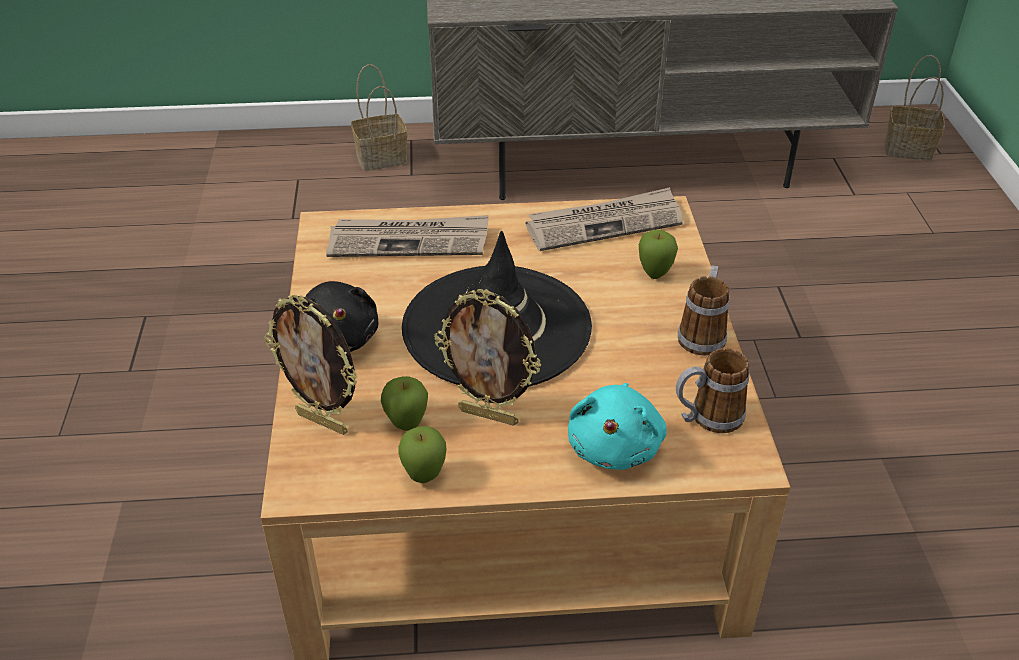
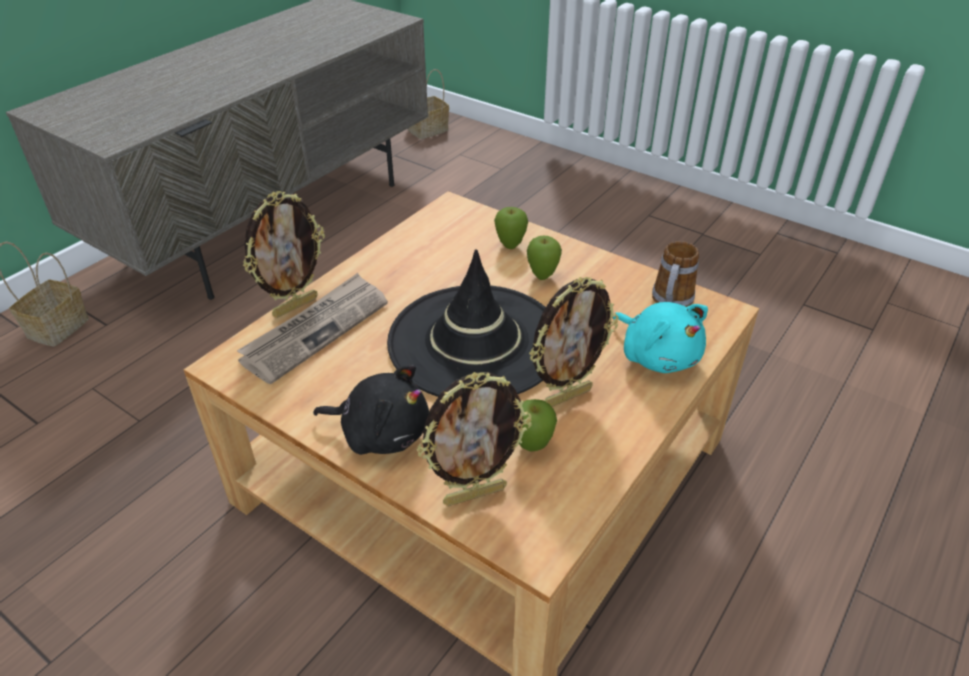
camera: 50 degrees left, 0 degrees up
apple [399,426,447,483] -> apple moved to [527,236,562,280]
newspaper [526,187,683,251] -> none
mug [678,265,730,356] -> none
none -> picture frame [243,191,325,318]

